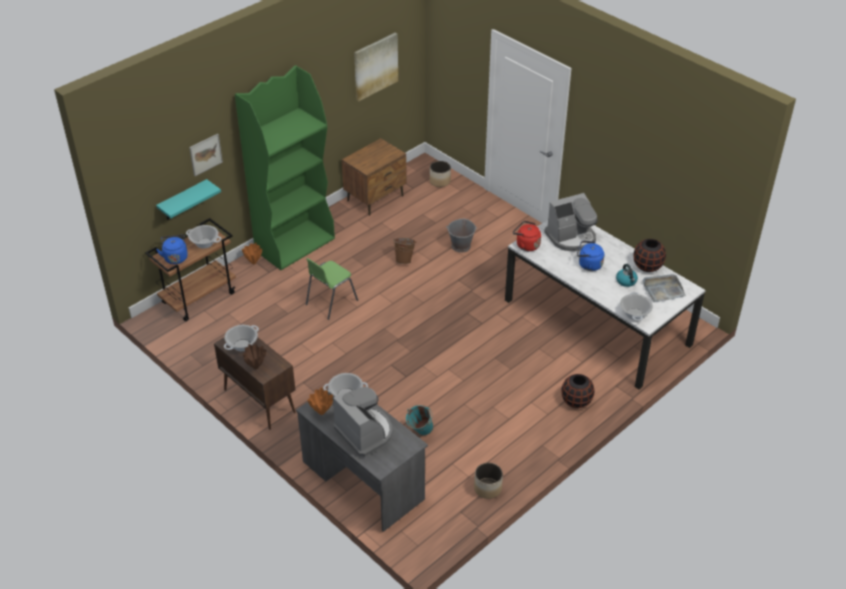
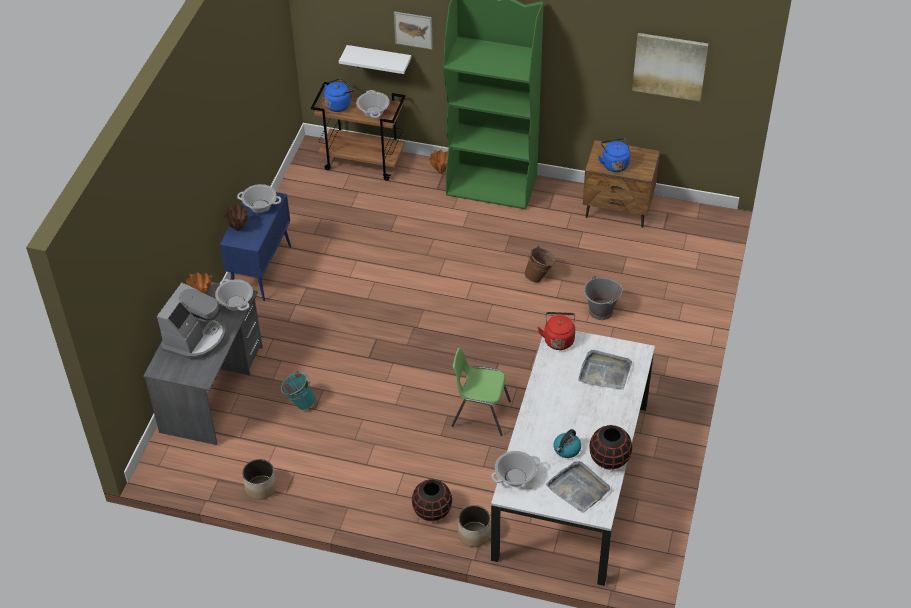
camera: 60 degrees right, 5 degrees up
turquoise shelf [156,179,221,220] -> white shelf [339,45,411,75]
brown cabinet [214,337,295,430] -> blue cabinet [220,192,291,301]
green chair [306,258,358,320] -> green chair moved to [451,348,511,436]
planter [430,161,451,187] -> planter moved to [458,505,491,547]
coffee machine [544,193,598,251] -> grey tray [578,350,632,390]
blue kettle [577,241,604,271] -> blue kettle moved to [598,138,630,172]

